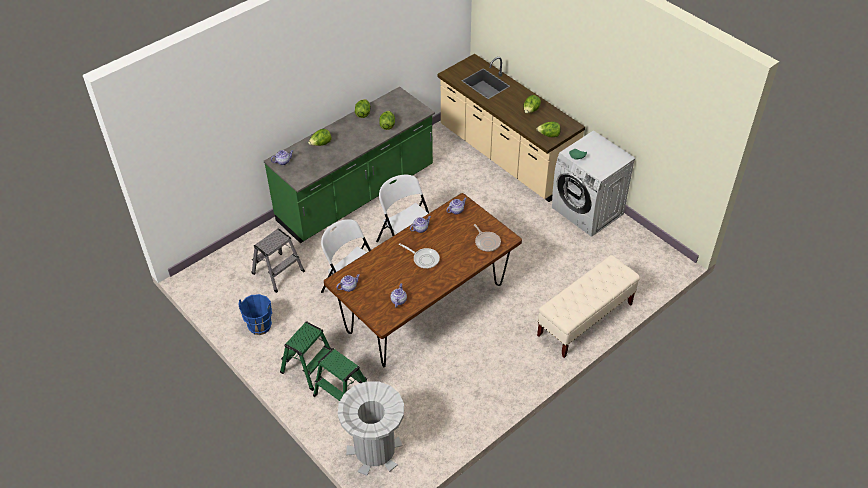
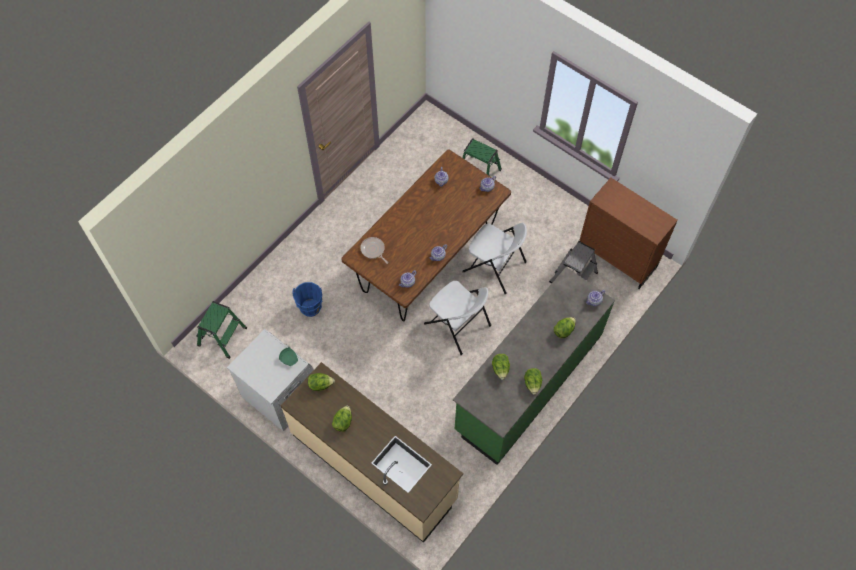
camera: 170 degrees right, 15 degrees up
blue bucket [239,294,272,335] -> blue bucket moved to [292,282,323,317]
green step ladder [280,321,332,391] -> green step ladder moved to [196,301,247,359]
grey trash can [338,382,404,476] -> none
frying pan [399,243,440,269] -> none
beige bench [537,255,640,358] -> none
none -> brown dresser [579,178,678,289]

